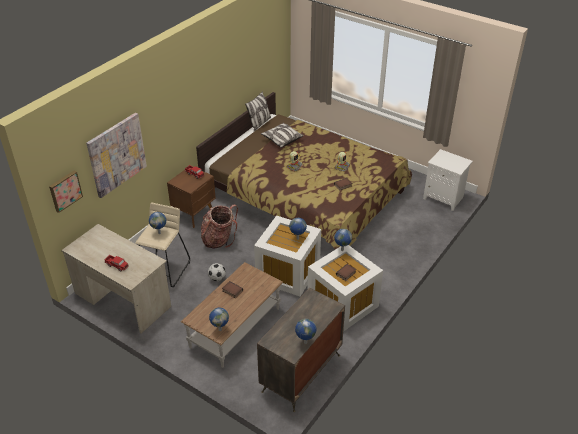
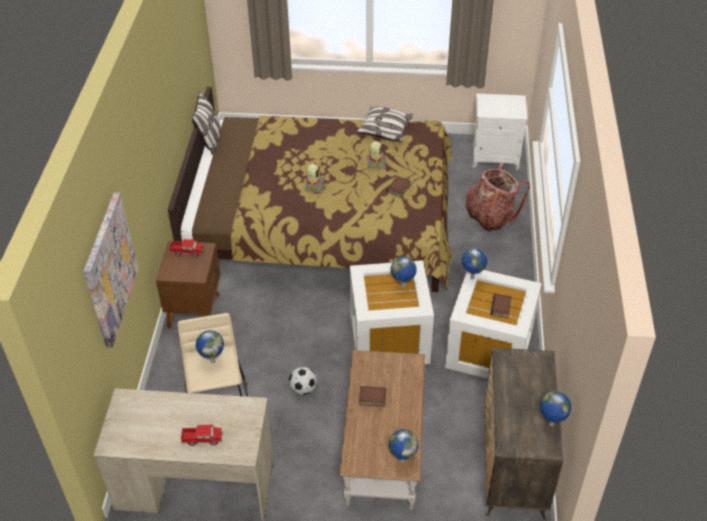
camera: 30 degrees left, 5 degrees up
picture [49,171,83,213] -> none
backpack [201,204,238,249] -> backpack moved to [466,162,530,231]
pillow [261,123,304,148] -> pillow moved to [357,106,413,142]

